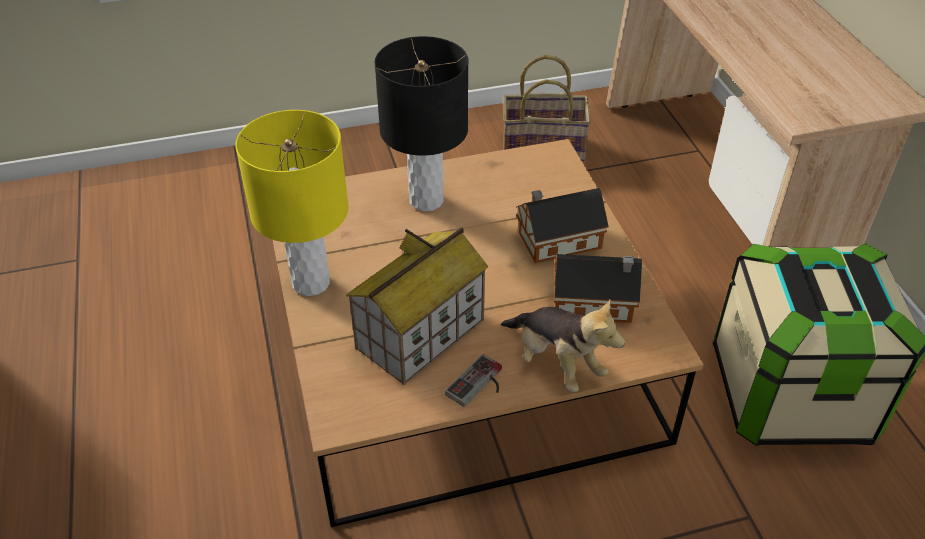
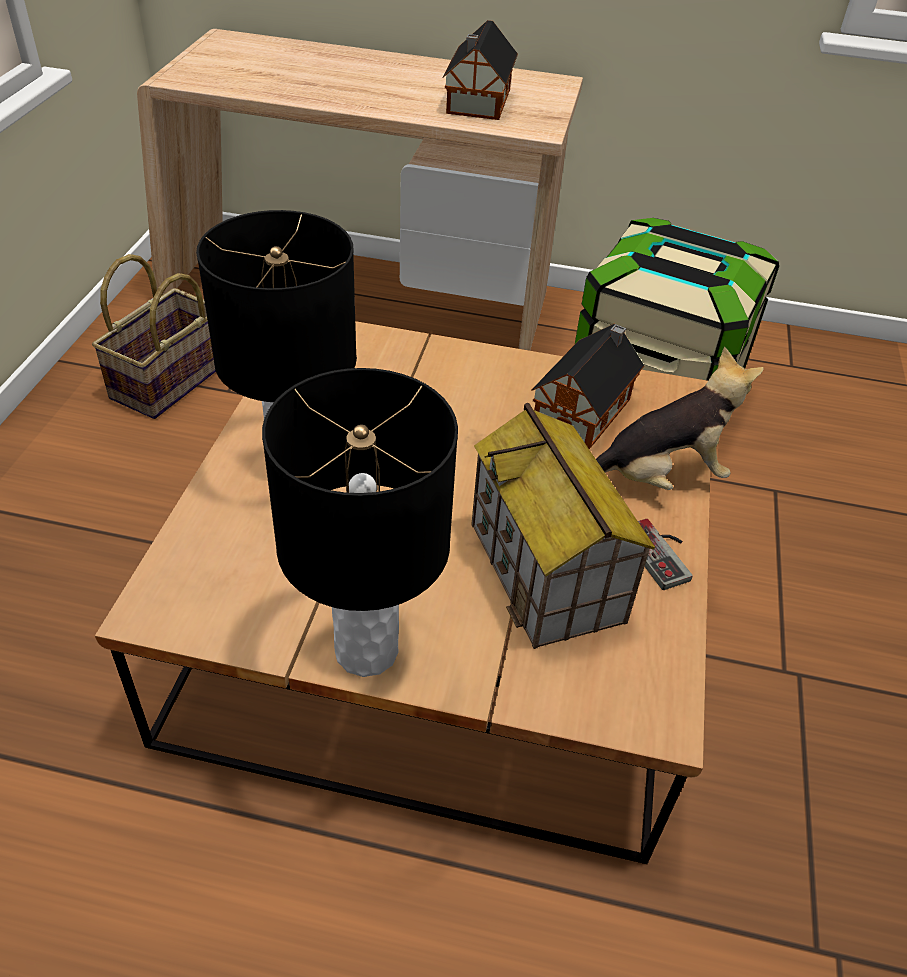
camera: 65 degrees left, 0 degrees up
yellow table lamp [235,110,349,296] -> black table lamp [262,368,458,677]
toy house [516,188,609,263] -> toy house moved to [443,20,518,120]

